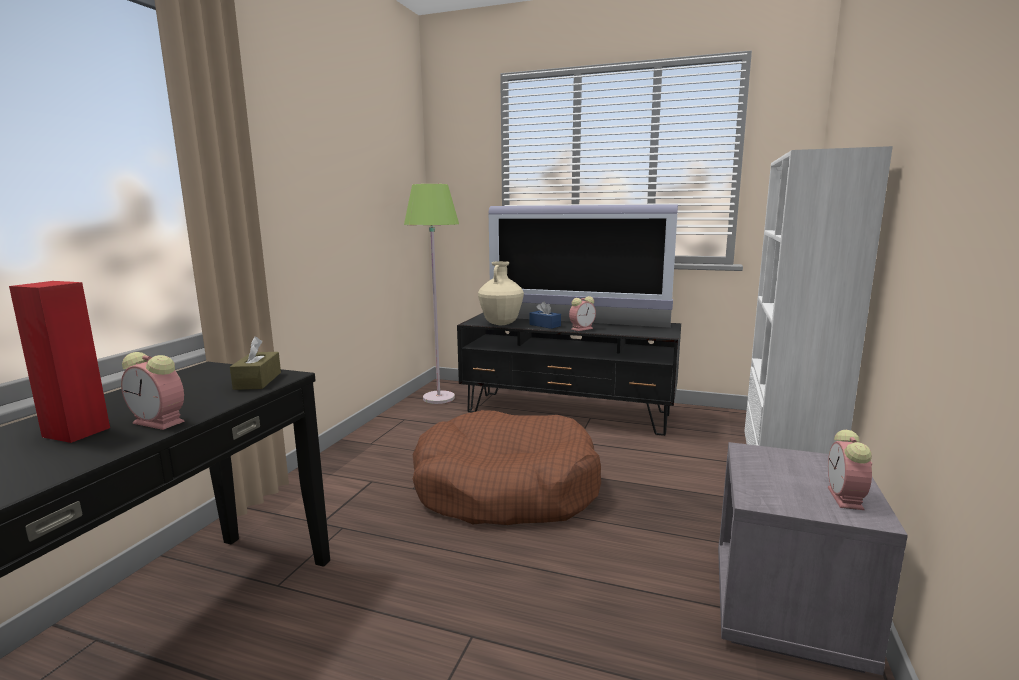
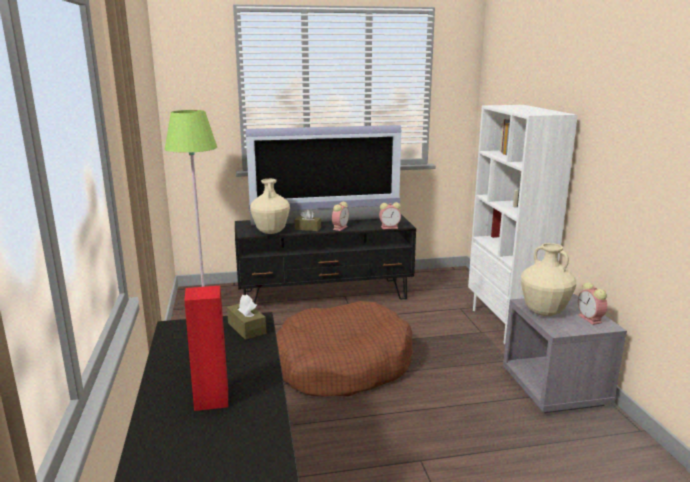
camera: 30 degrees left, 5 degrees up
alarm clock [121,352,185,430] -> alarm clock moved to [379,202,401,229]
blue tissue box [530,301,561,329] -> brown tissue box [295,209,321,231]
none -> beige vase [521,243,576,316]

